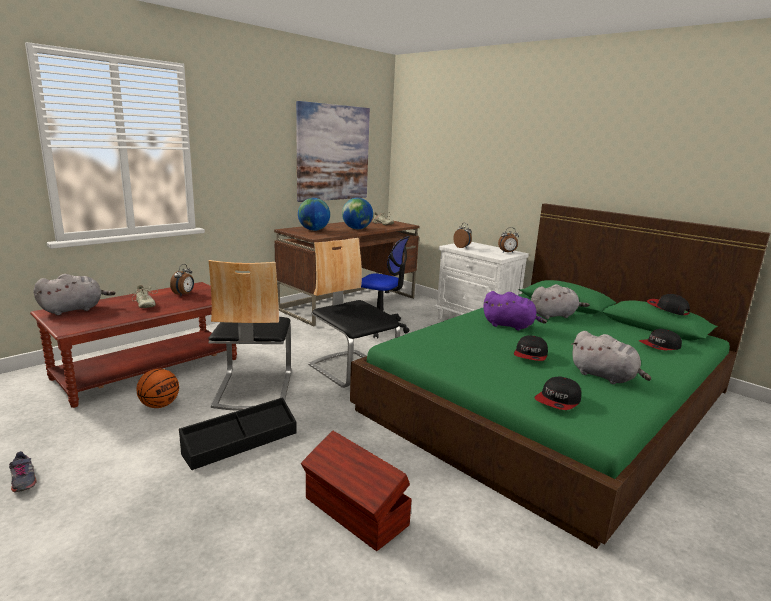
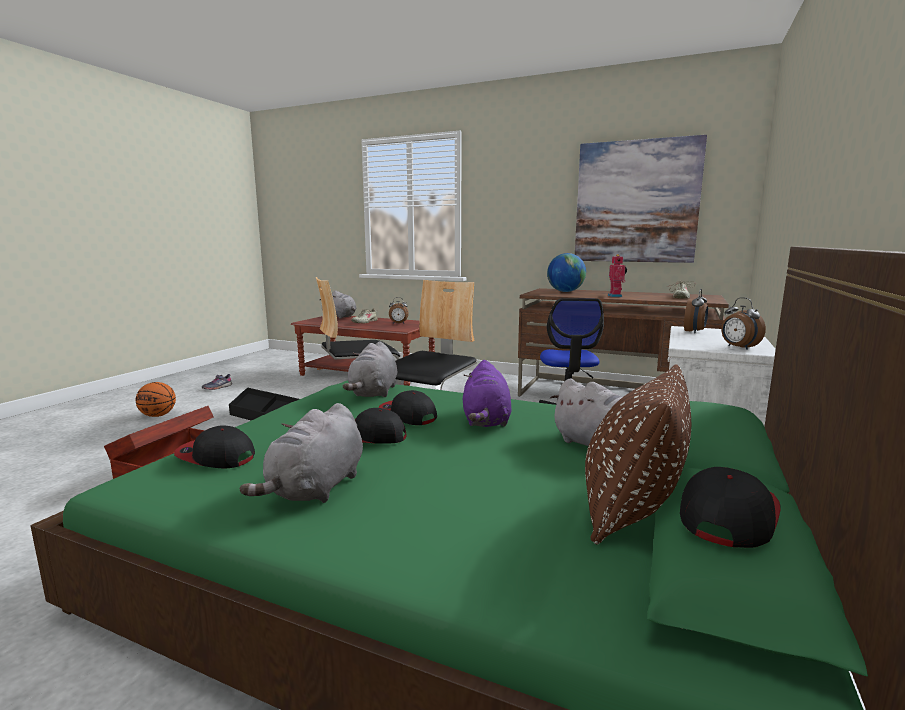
camera: 70 degrees right, 5 degrees down
basketball [136,369,179,408] -> basketball moved to [135,382,176,417]
globe [342,198,373,229] -> toy robot [608,254,627,297]
cap [639,329,682,350] -> cap moved to [379,390,437,425]
none -> grey plush toy [343,342,397,397]
none -> brown pillow [585,364,691,545]

